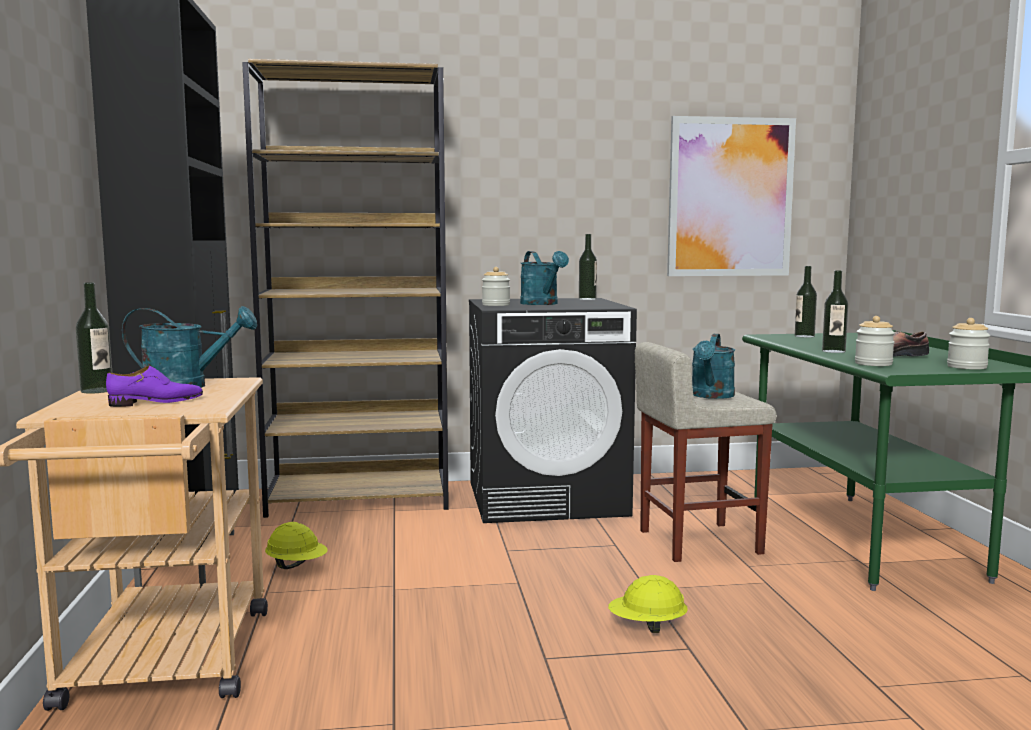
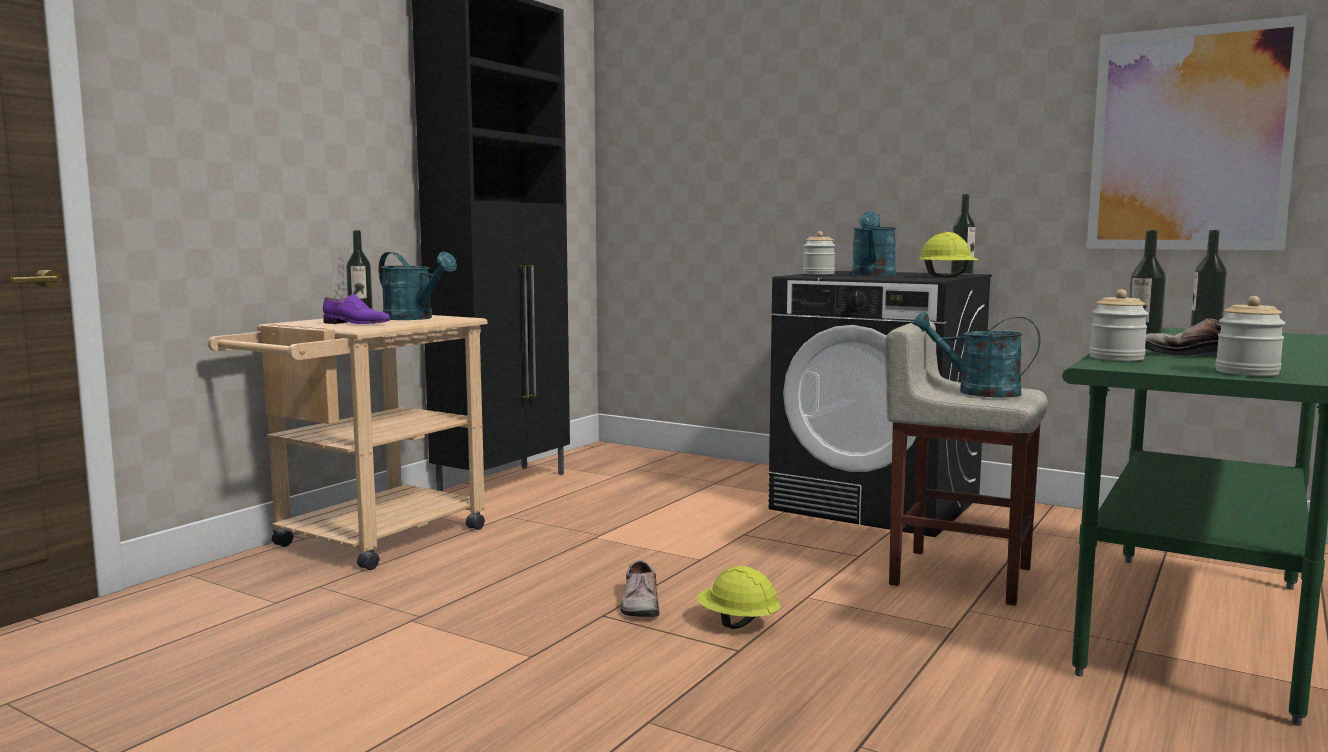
camera: 40 degrees right, 0 degrees up
brown bookcase [242,59,449,518] -> none
yellow hard hat [265,522,328,569] -> yellow hard hat moved to [918,232,979,277]
turquoise watering can [692,334,735,399] -> turquoise watering can turned 60 degrees clockwise [912,312,1041,398]
none -> shoe [621,561,660,617]

